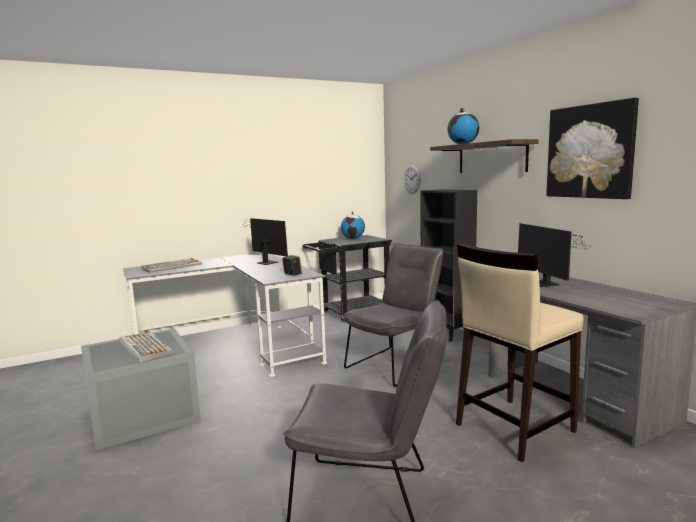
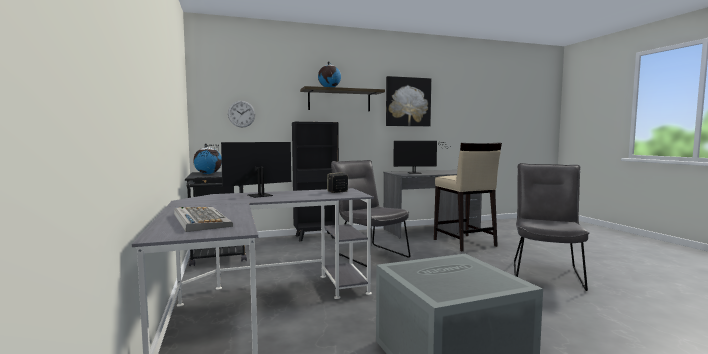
camera: 80 degrees left, 5 degrees down
keyboard [120,332,174,363] -> none

